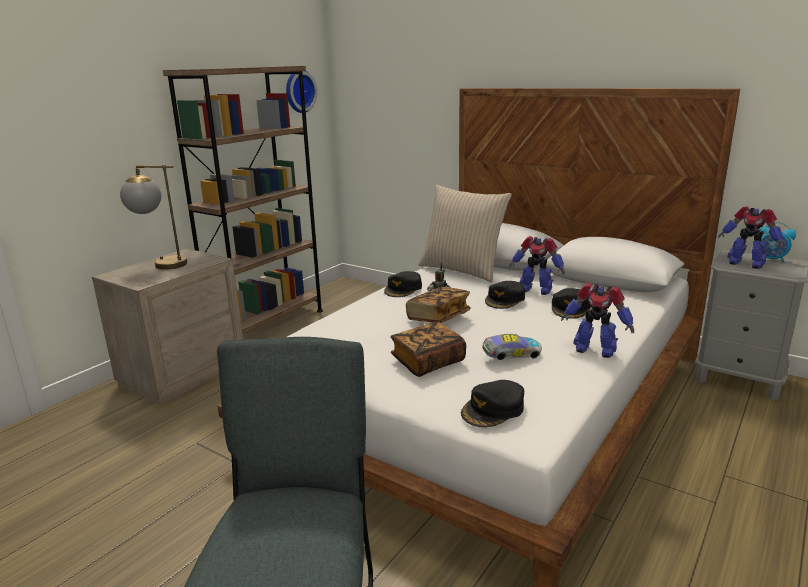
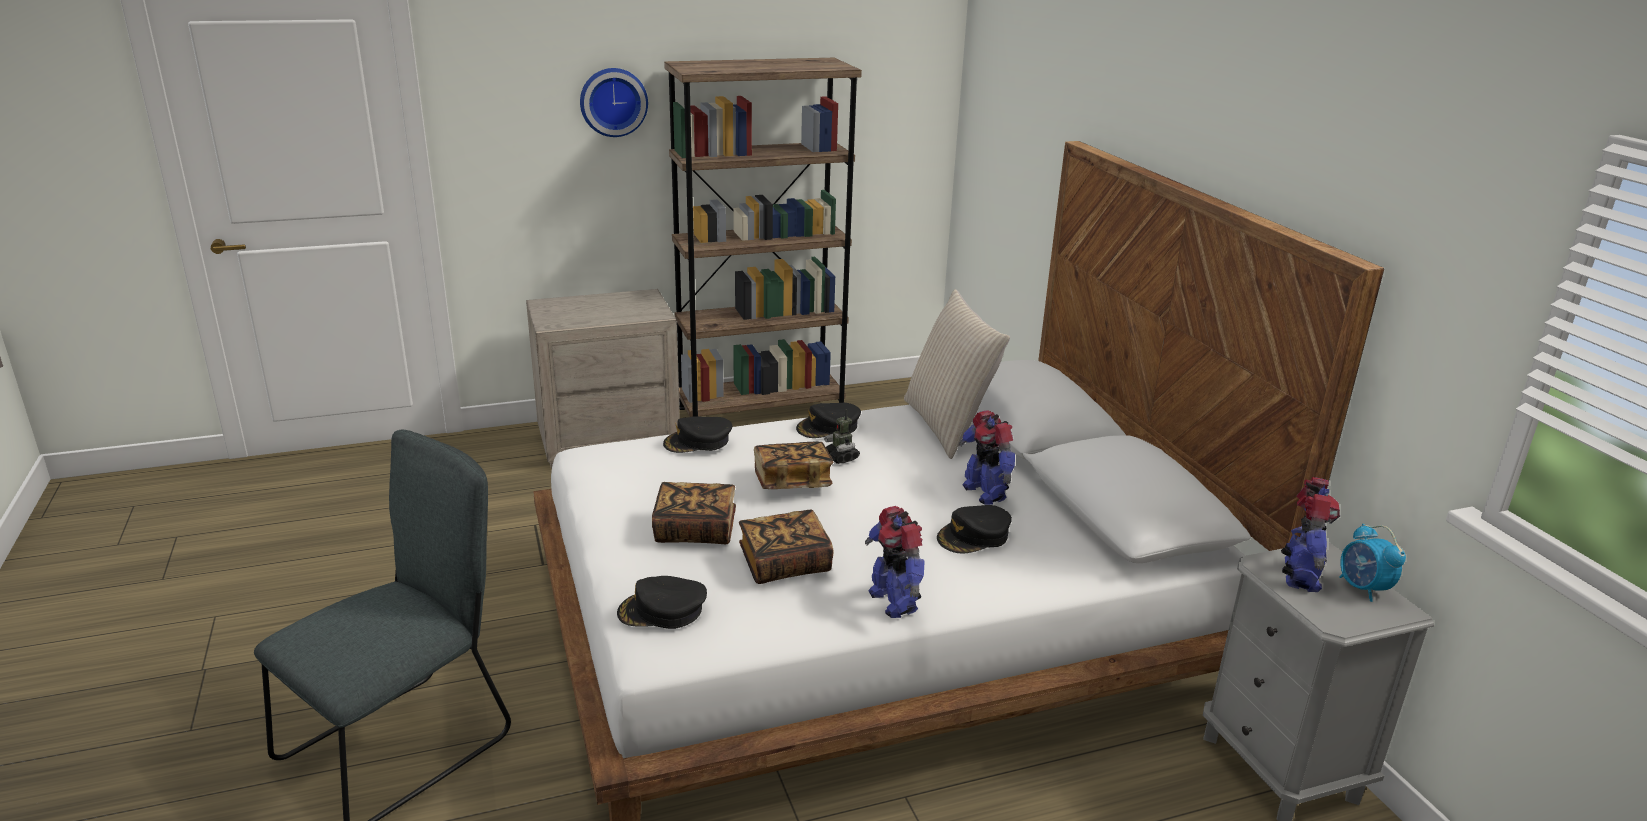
camera: 35 degrees right, 5 degrees up
table lamp [120,165,187,270] -> none
wall clock [286,71,317,113] -> wall clock moved to [580,68,648,137]
toy car [482,334,542,360] -> book [739,510,834,584]
black cap [485,281,525,309] -> black cap moved to [663,416,732,453]
toy robot [718,206,783,269] -> toy robot turned 150 degrees counterclockwise [1281,477,1340,592]

